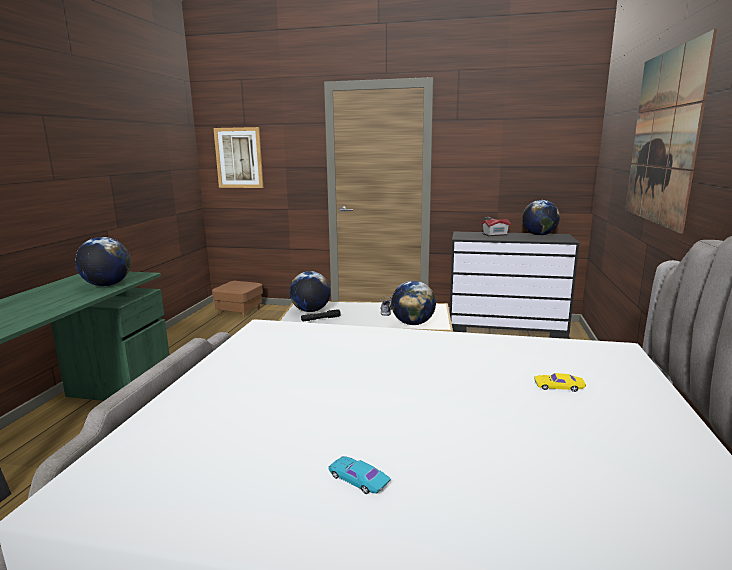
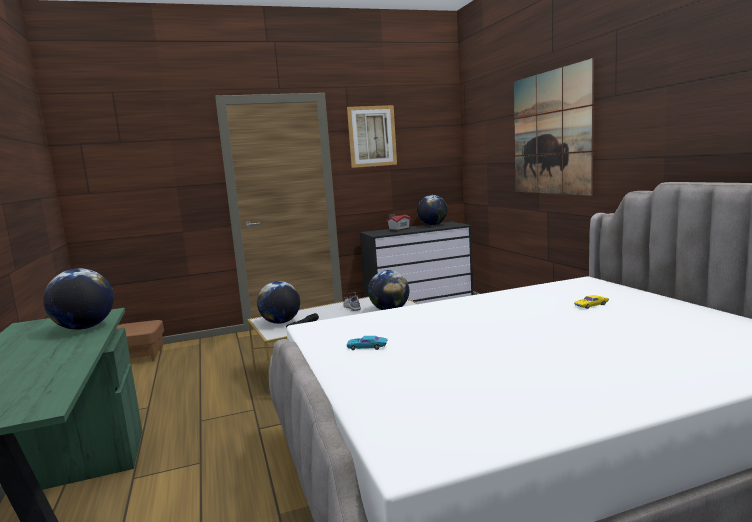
camera: 30 degrees left, 5 degrees down
picture [213,127,263,188] -> picture moved to [347,105,397,168]
turquoise toy car [328,456,391,494] -> turquoise toy car moved to [347,336,387,350]

